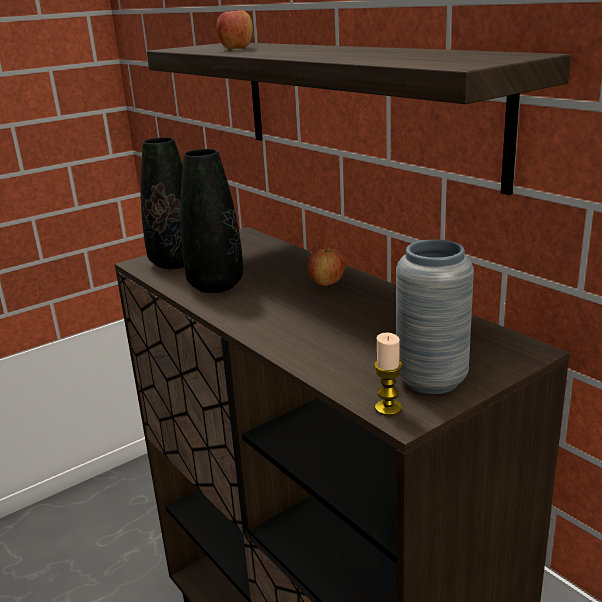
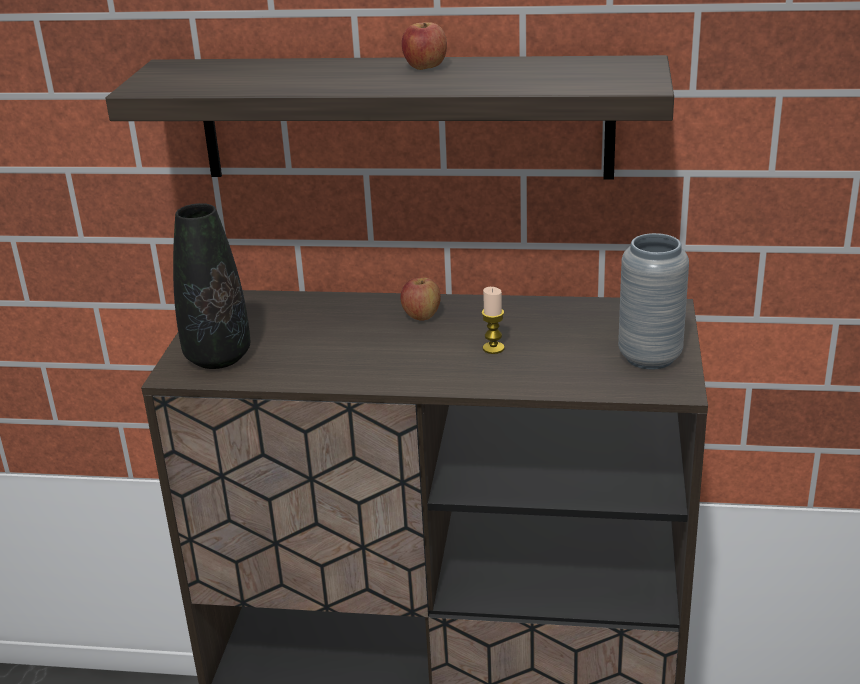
camera: 45 degrees left, 5 degrees up
black vase [180,149,243,293] -> none
apple [216,10,253,50] -> apple moved to [402,22,447,70]
candle [374,333,402,416] -> candle moved to [481,287,505,354]

